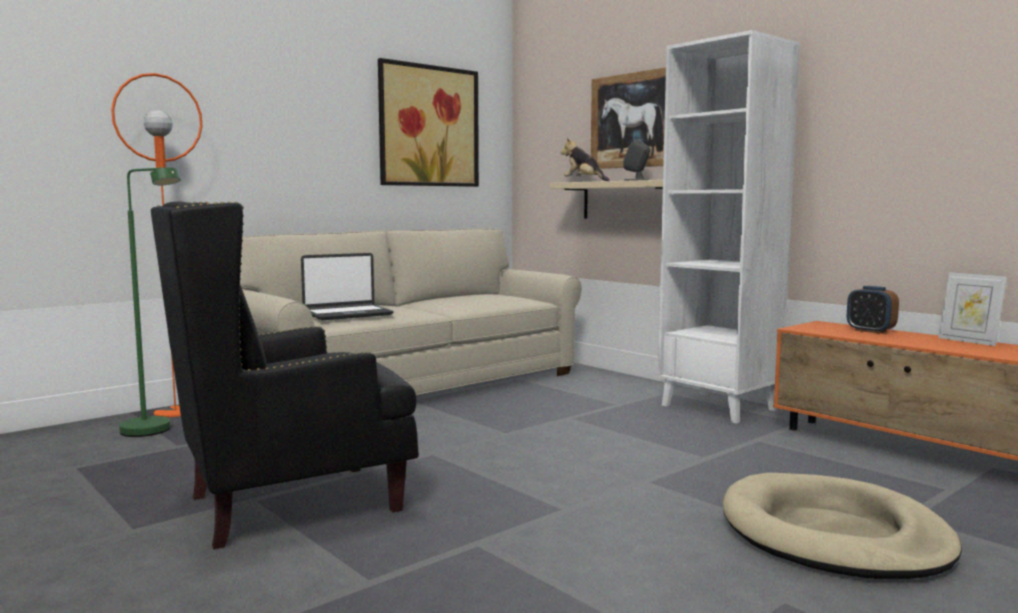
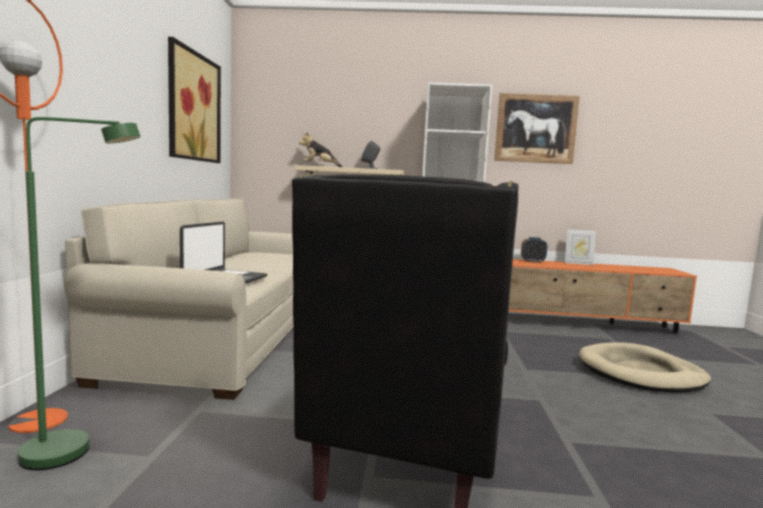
camera: 45 degrees left, 0 degrees up
picture [591,67,666,169] -> picture moved to [494,93,580,164]

